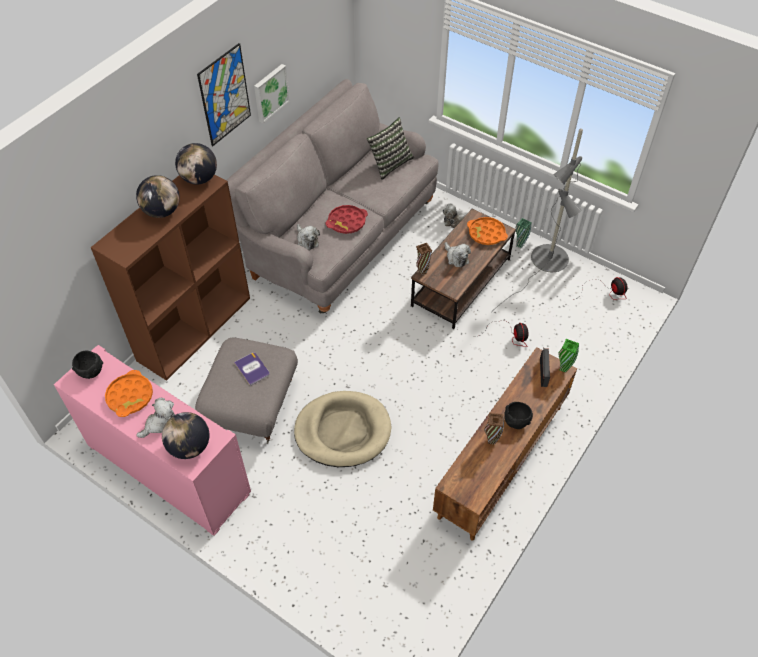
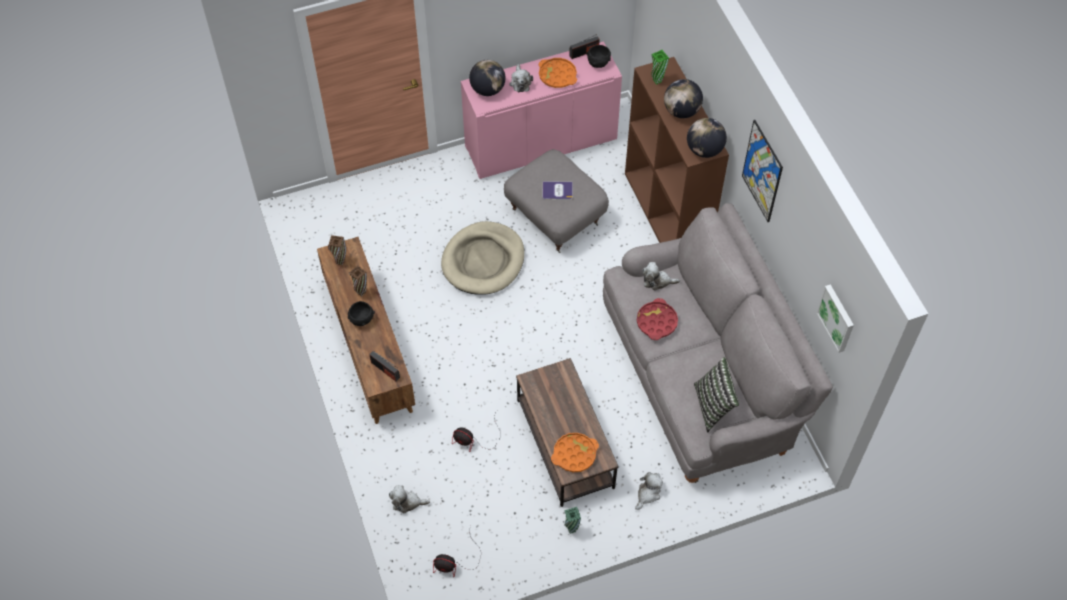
camera: 125 degrees right, 5 degrees up
picture [254,64,290,123] -> picture moved to [816,284,854,353]
brown vase [416,243,432,275] -> brown vase moved to [328,235,346,265]
plush toy [445,242,471,268] -> plush toy moved to [389,485,430,513]
grey floor lamp [491,128,583,313] -> none
green vase [558,339,579,372] -> green vase moved to [652,50,669,85]
none -> radio [569,34,600,59]

